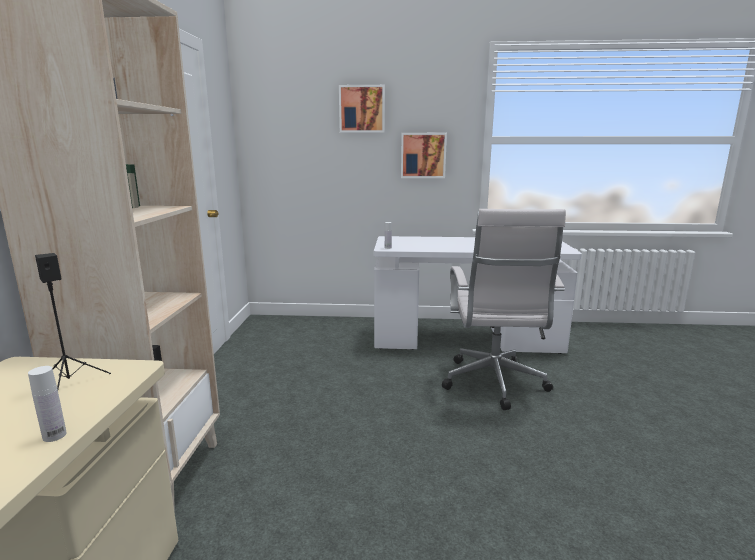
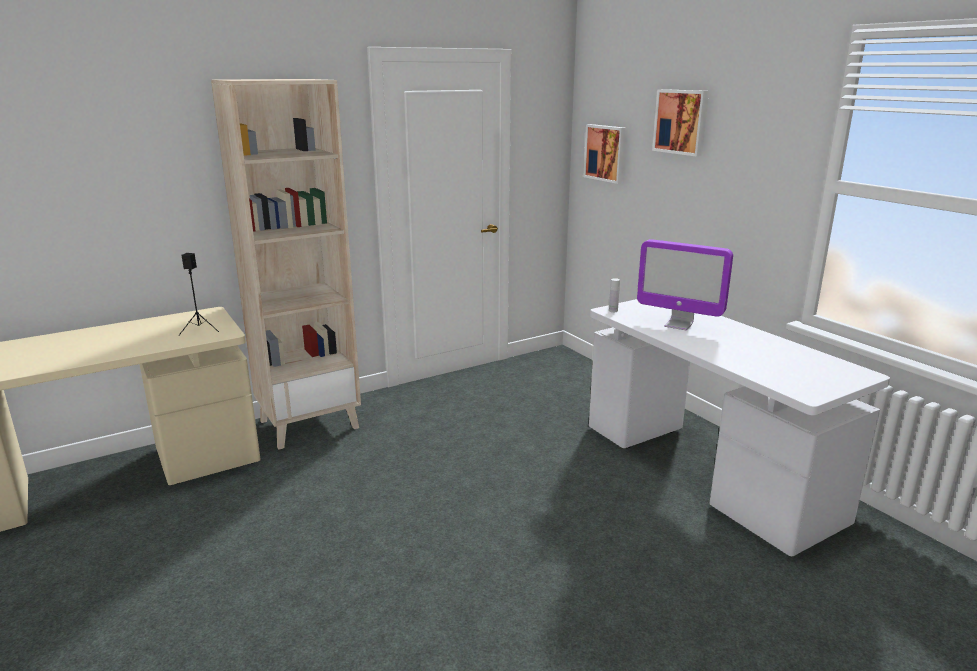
camera: 55 degrees right, 5 degrees up
white bottle [28,366,67,442] -> none
picture [401,133,447,178] -> picture moved to [583,124,627,184]
white office chair [442,209,566,410] -> none
none -> monitor [637,239,733,330]

